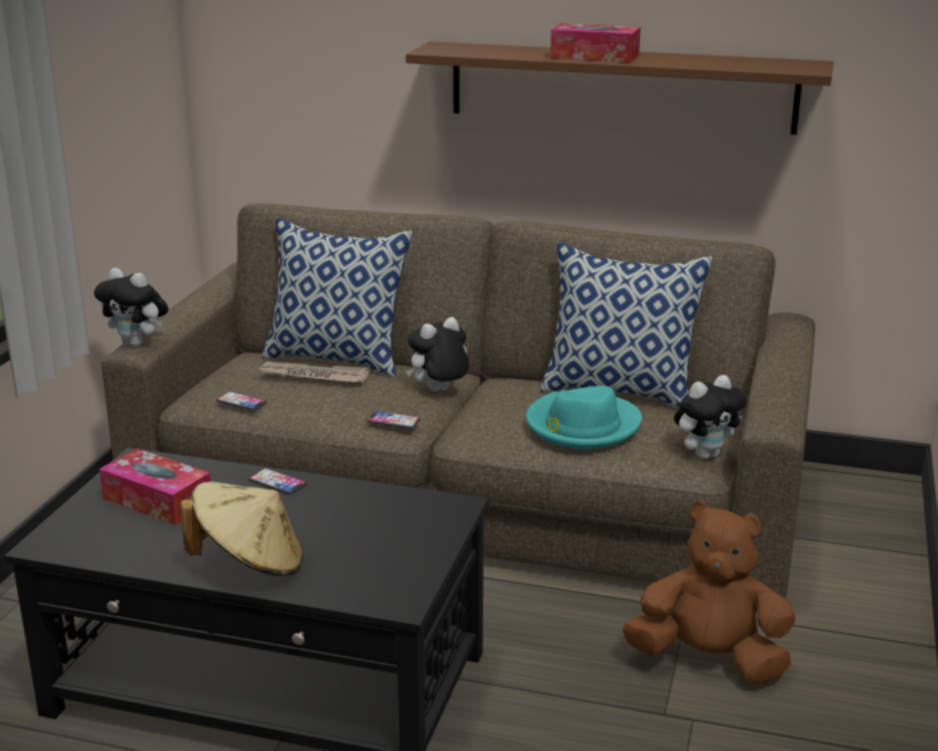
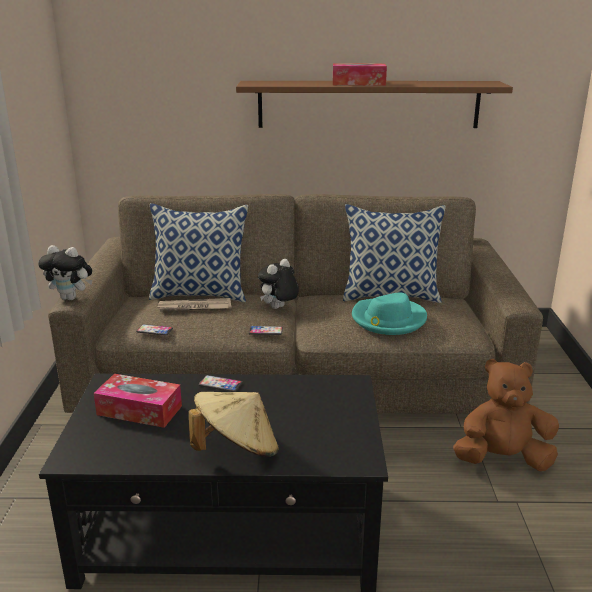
camera: 15 degrees left, 0 degrees up
plush toy [674,375,746,459] -> none

